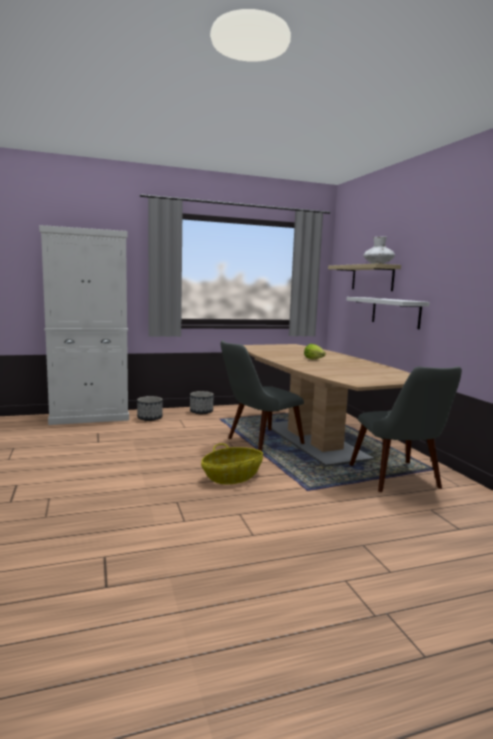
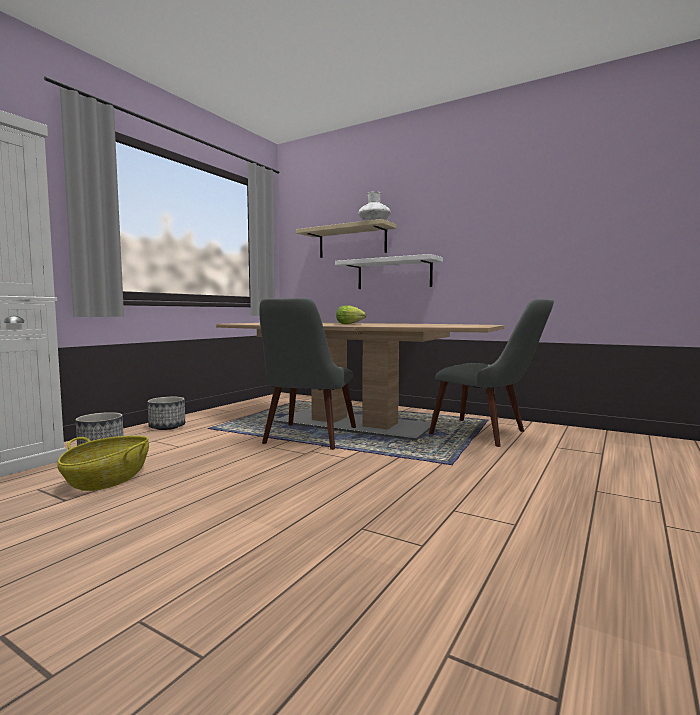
camera: 40 degrees left, 5 degrees down
basket [201,443,263,484] -> basket moved to [57,436,149,491]

